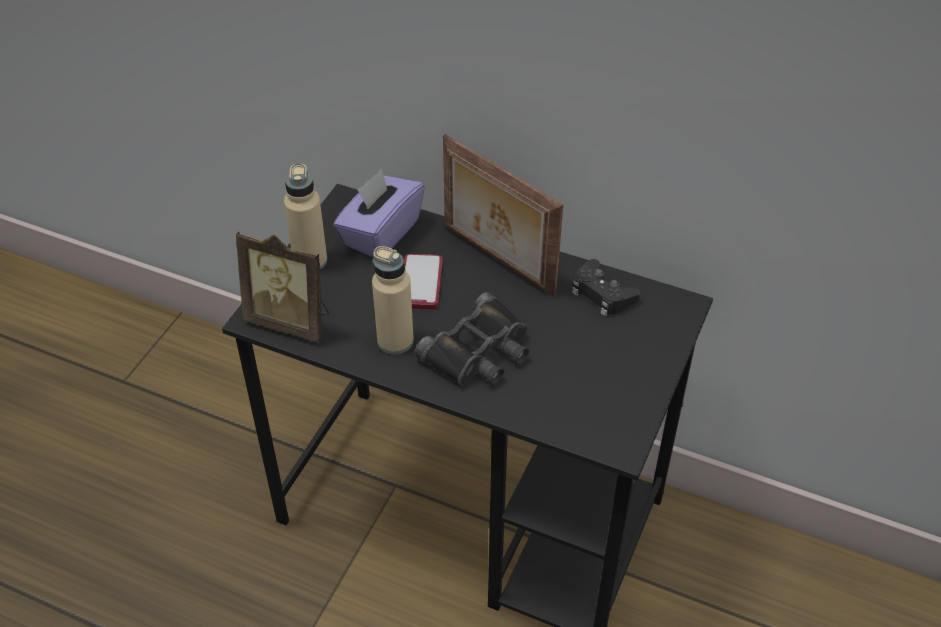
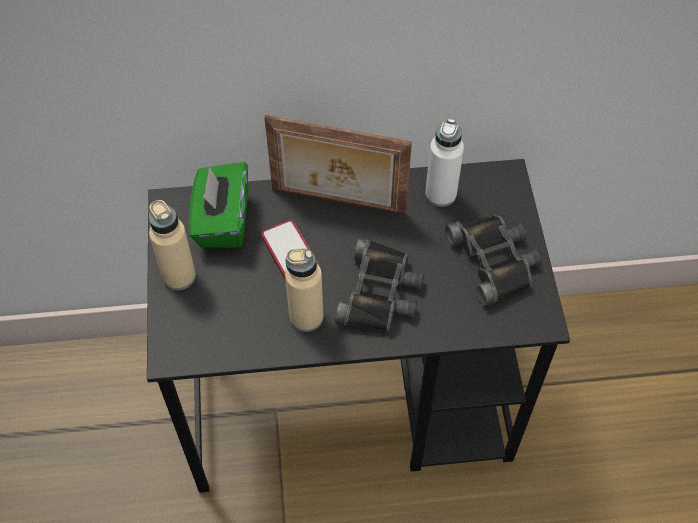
camera: 30 degrees left, 10 degrees up
picture frame [236,232,329,343] -> none
purple tissue box [334,169,425,257] -> green tissue box [189,162,248,248]
black game controller [572,259,640,316] -> white bottle [425,118,464,207]
none -> black binoculars [445,215,541,306]

